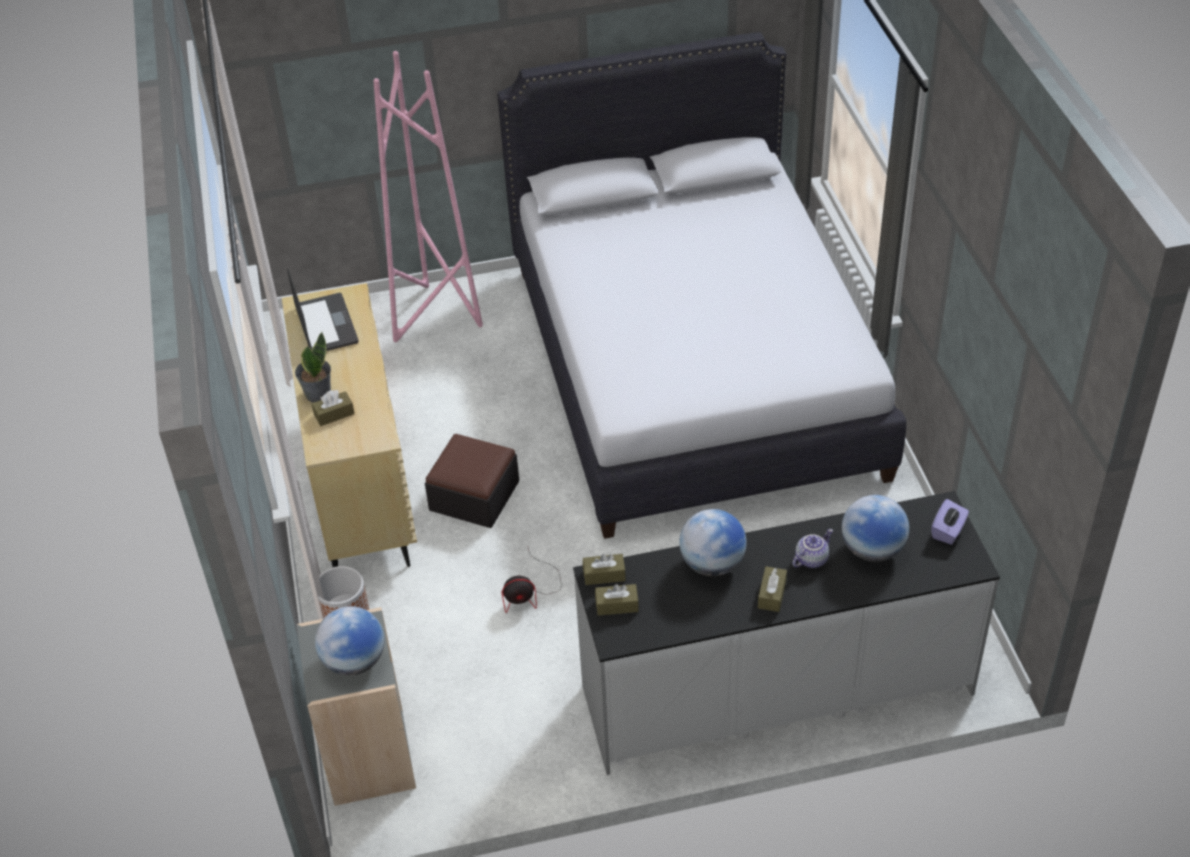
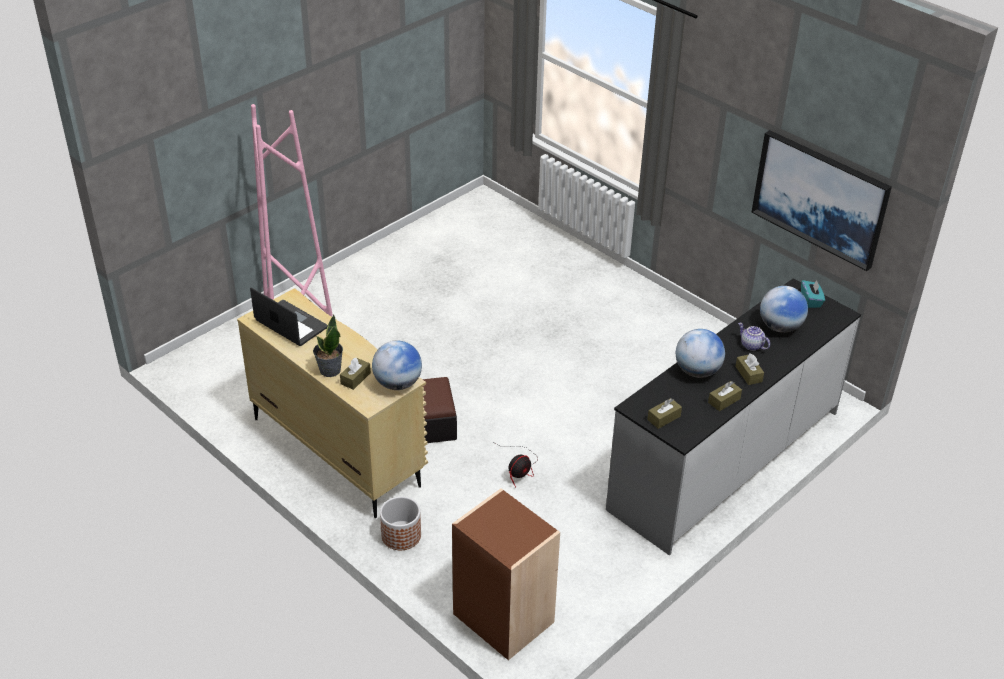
camera: 35 degrees left, 5 degrees down
grey bookcase [297,607,416,806] -> brown bookcase [452,488,560,660]
globe [315,606,385,676] -> globe moved to [372,340,422,390]
white bed [497,32,906,539] -> none
brown tissue box [583,554,626,585] -> brown tissue box moved to [708,381,742,411]
teapot [792,529,833,568] -> teapot turned 60 degrees counterclockwise [738,323,770,351]
purple tissue box [931,499,969,545] -> turquoise tissue box [801,280,825,308]
none -> picture [751,130,892,271]

